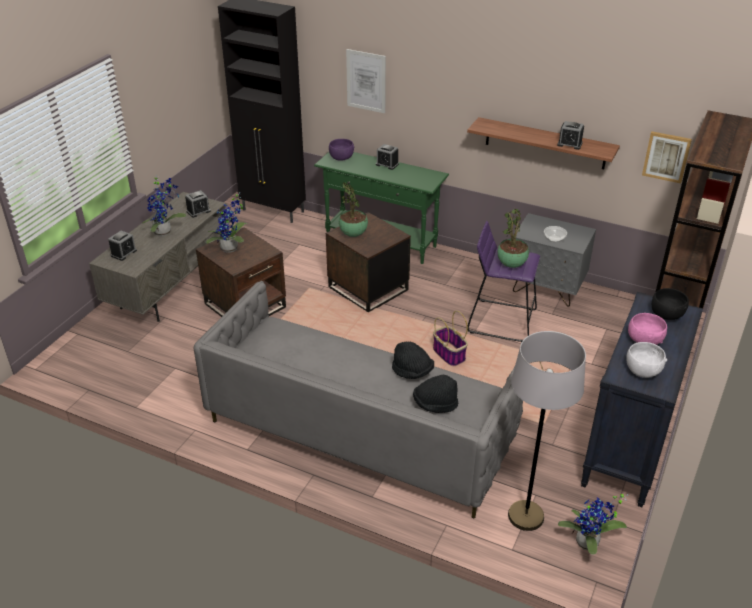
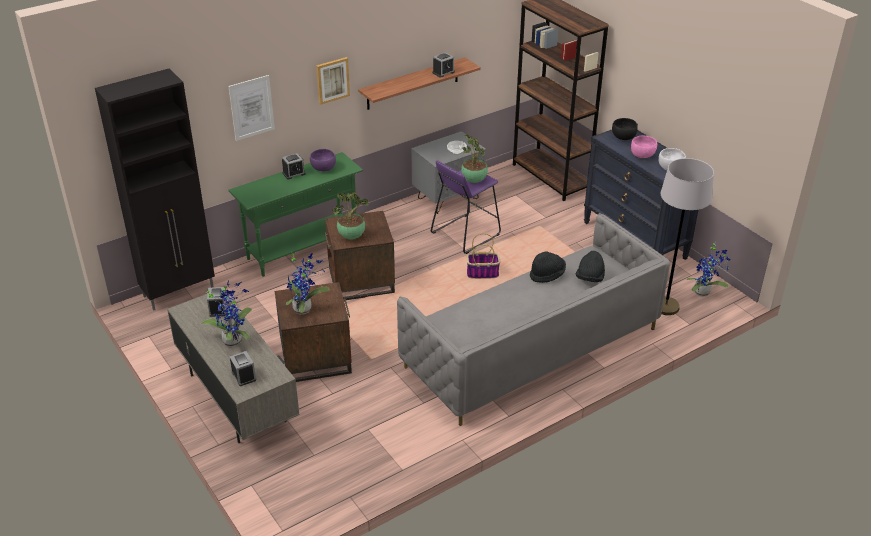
camera: 60 degrees left, 0 degrees up
purple bowl [329,139,354,161] -> purple bowl moved to [310,149,336,171]
picture [642,131,692,183] -> picture moved to [316,57,350,105]

